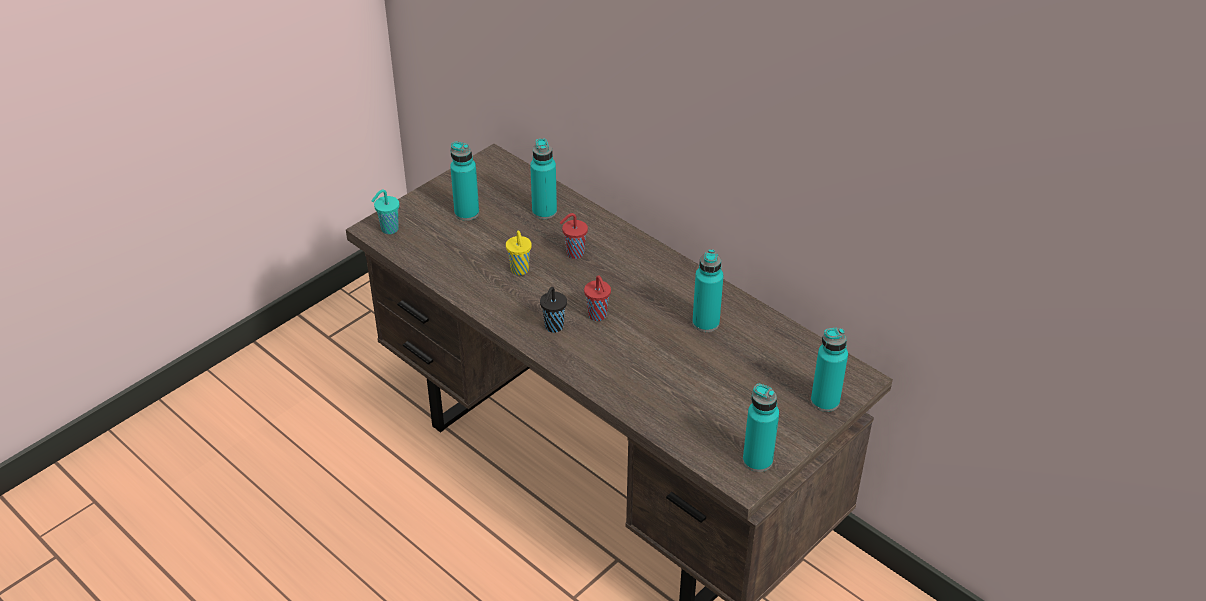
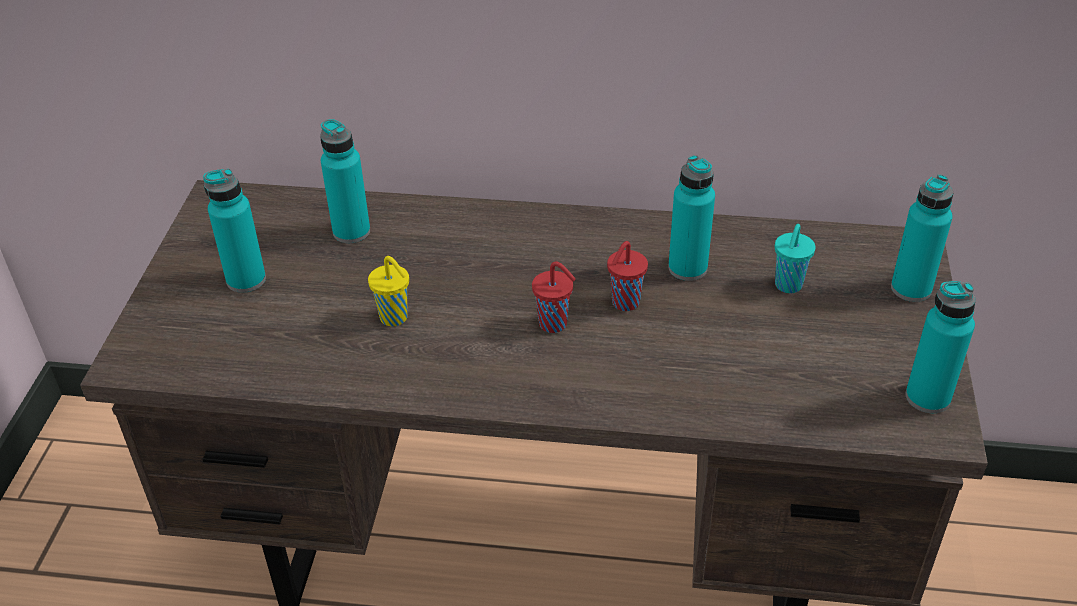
camera: 35 degrees left, 0 degrees up
turquoise cup [372,189,399,234] -> turquoise cup moved to [775,224,816,293]
black cup [540,287,567,333] -> none
red cup [560,213,588,259] -> red cup moved to [607,241,648,311]

